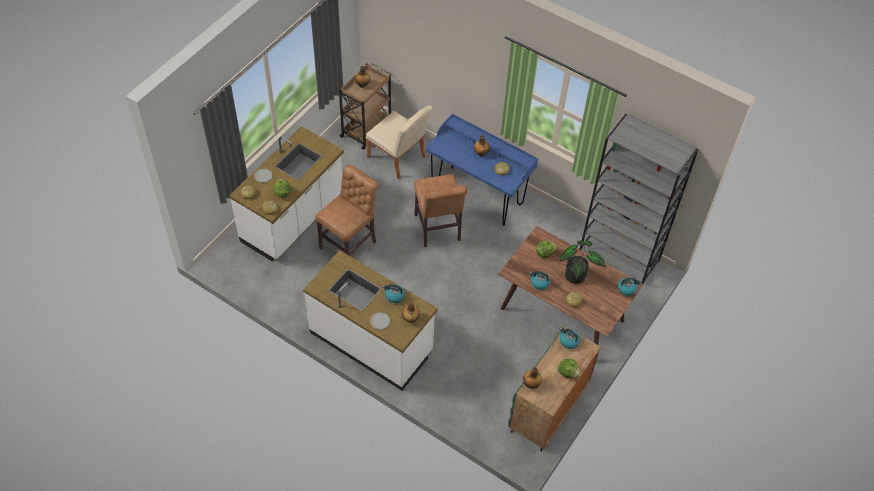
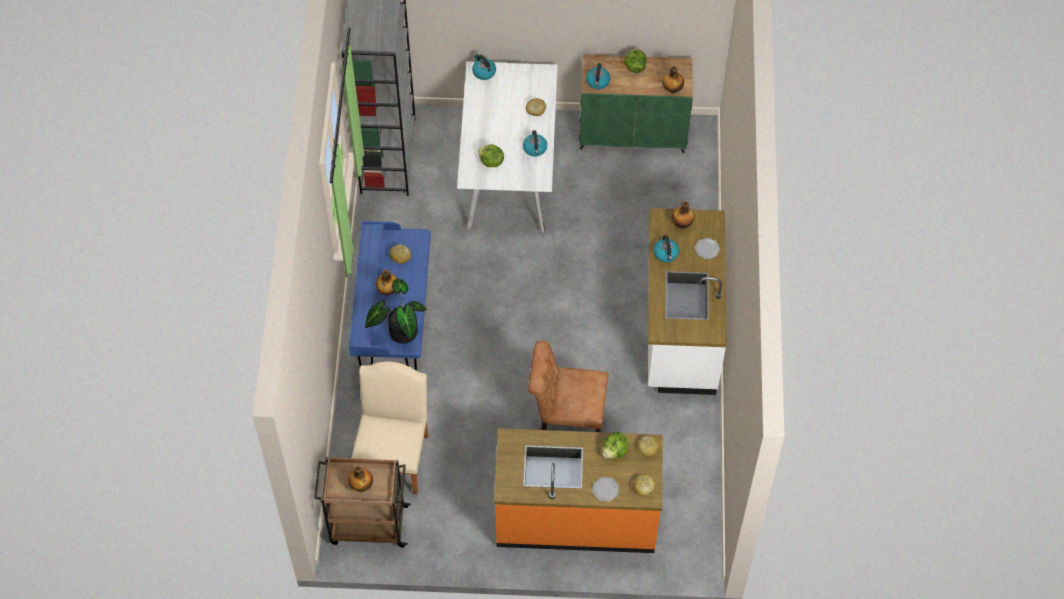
camera: 120 degrees left, 5 degrees up
white counter [229,126,344,261] -> orange counter [494,428,663,553]
brown chair [414,174,467,247] -> none
brown dining table [498,226,643,345] -> white dining table [457,61,557,232]
potted plant [560,240,606,284] -> potted plant moved to [365,279,427,344]

